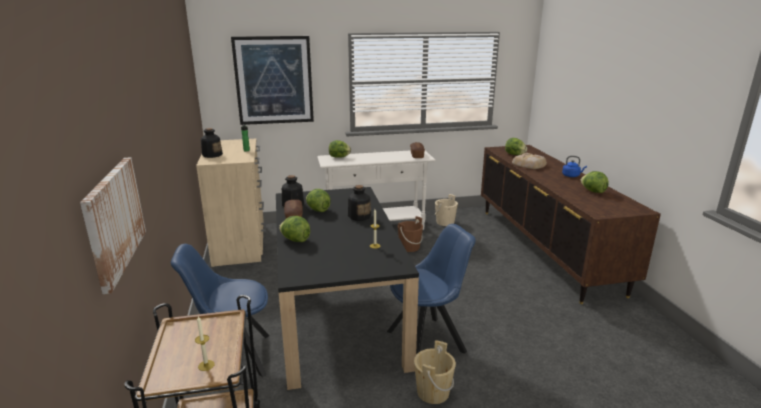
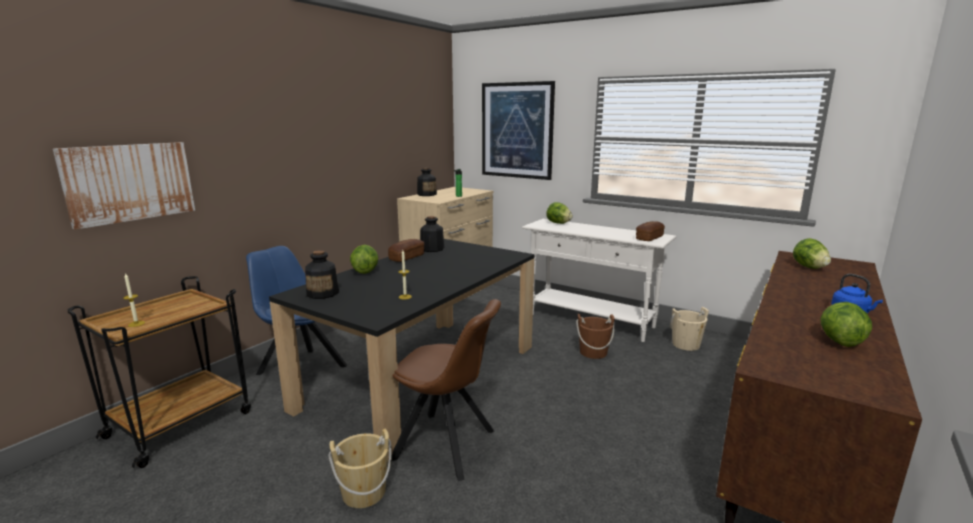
camera: 45 degrees right, 5 degrees down
lettuce [306,189,331,212] -> none
bottle [348,185,371,221] -> bottle moved to [305,250,339,299]
blue chair [387,224,475,355] -> brown chair [391,299,501,481]
bread [512,153,547,169] -> none

